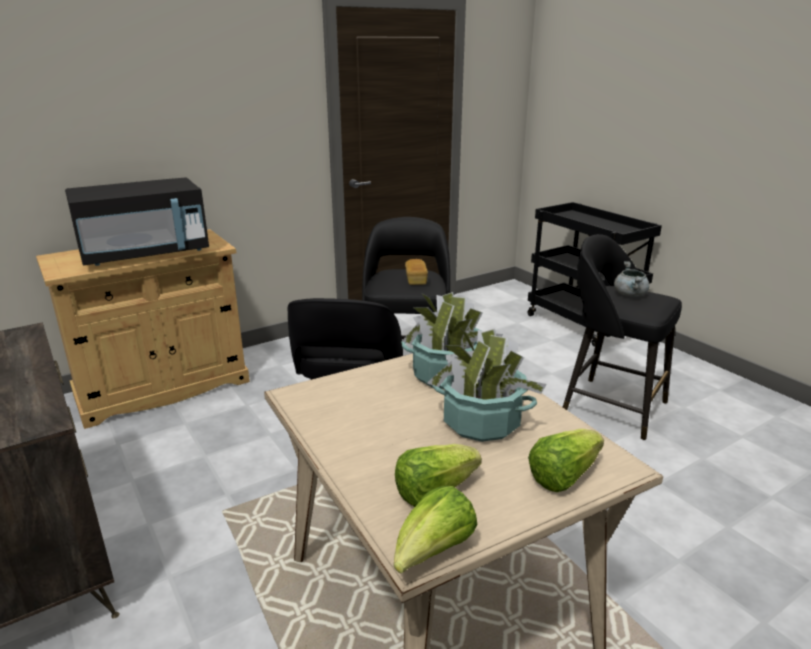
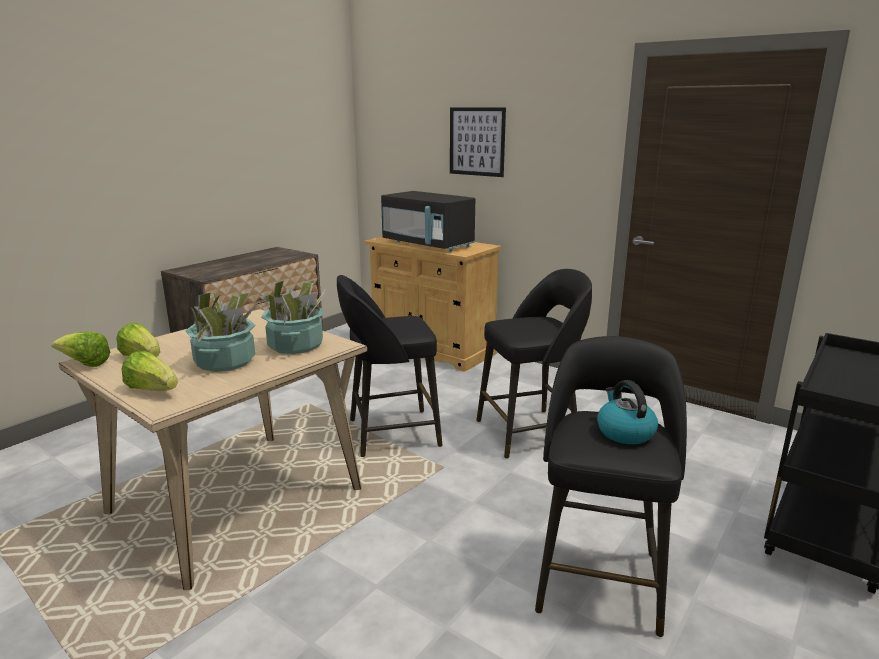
camera: 70 degrees right, 5 degrees down
bread [405,259,428,285] -> none
grey cooking pot [614,261,649,297] -> kettle [597,380,658,444]
none -> picture [450,107,506,177]

